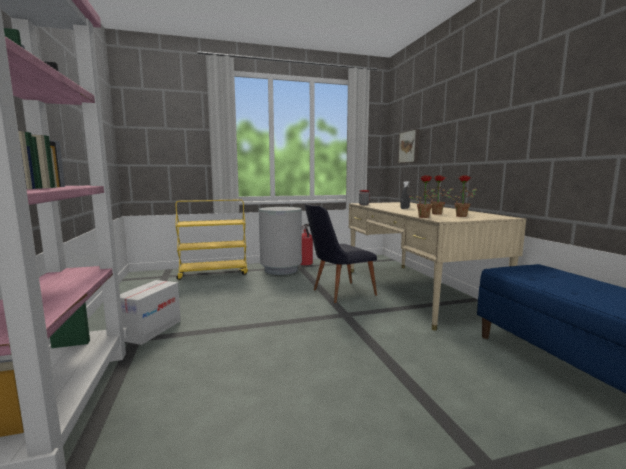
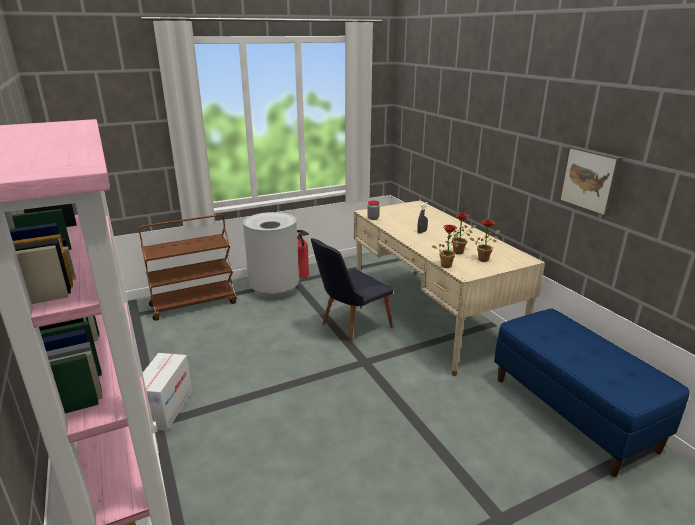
camera: 10 degrees left, 15 degrees up
yellow cart [175,199,248,280] -> brown cart [139,214,237,321]
picture [398,129,419,163] -> picture moved to [559,146,623,216]

